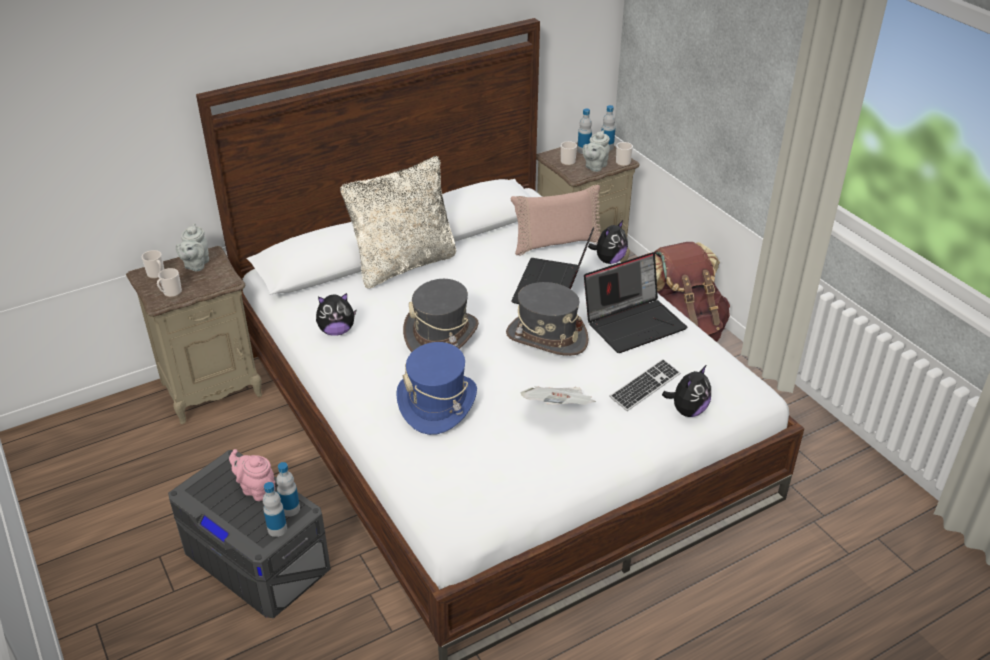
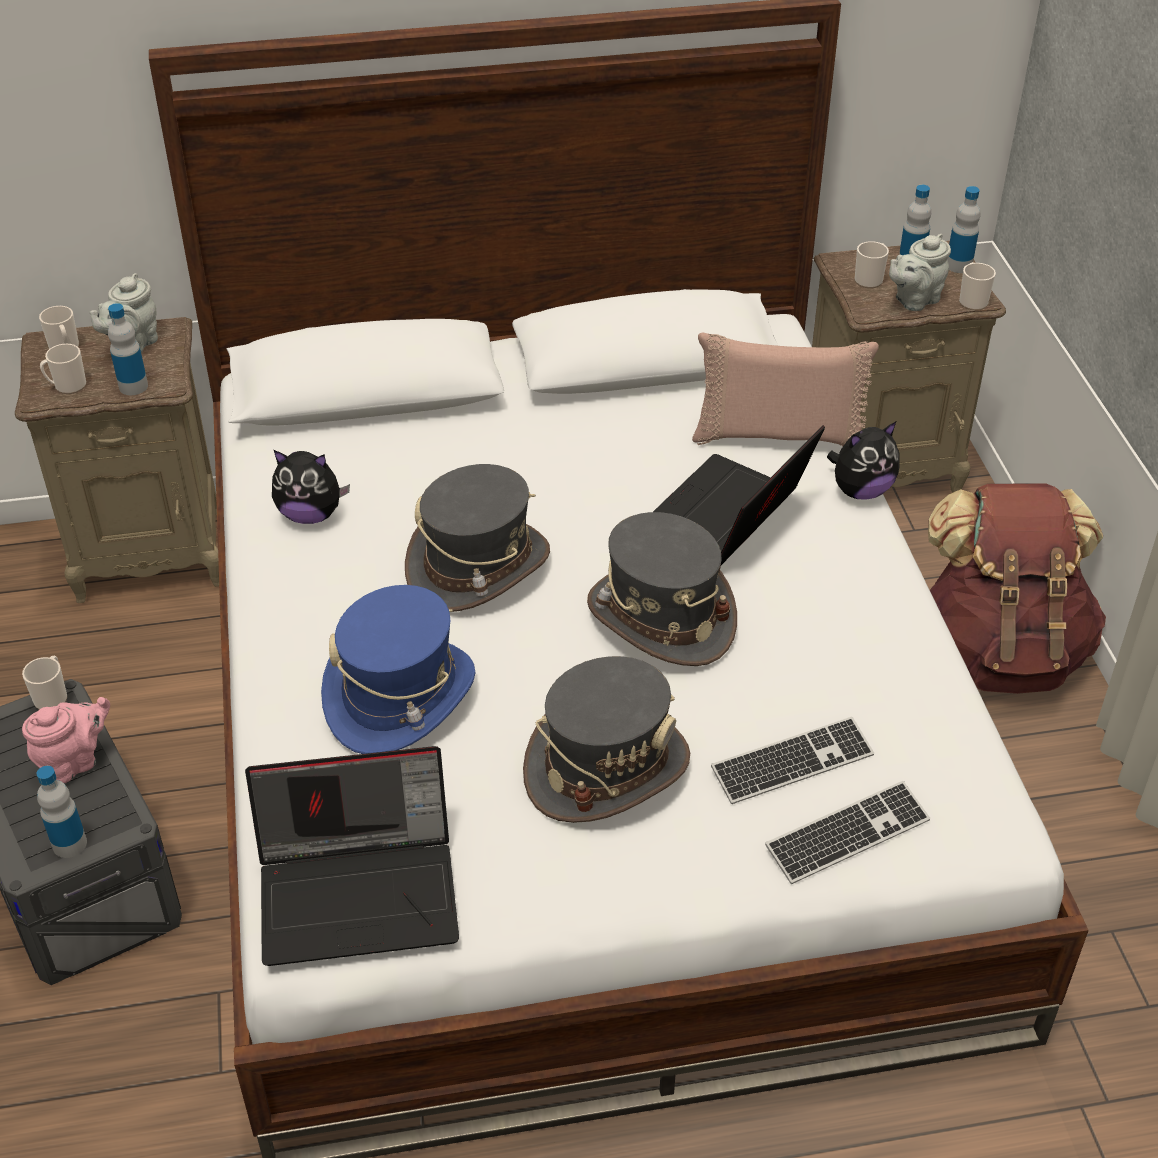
camera: 20 degrees right, 5 degrees up
pink teapot [229,449,275,501] -> pink teapot turned 90 degrees clockwise [22,697,110,784]
bottle [276,462,300,517] -> bottle moved to [108,303,148,395]
beige pillow [340,156,456,289] -> none
newspaper [520,386,596,405] -> grey hat [523,656,690,823]
laptop [584,252,687,353] -> laptop moved to [245,746,459,966]
plush toy [662,365,711,417] -> keyboard [765,781,930,884]
none -> mug [22,656,67,710]

